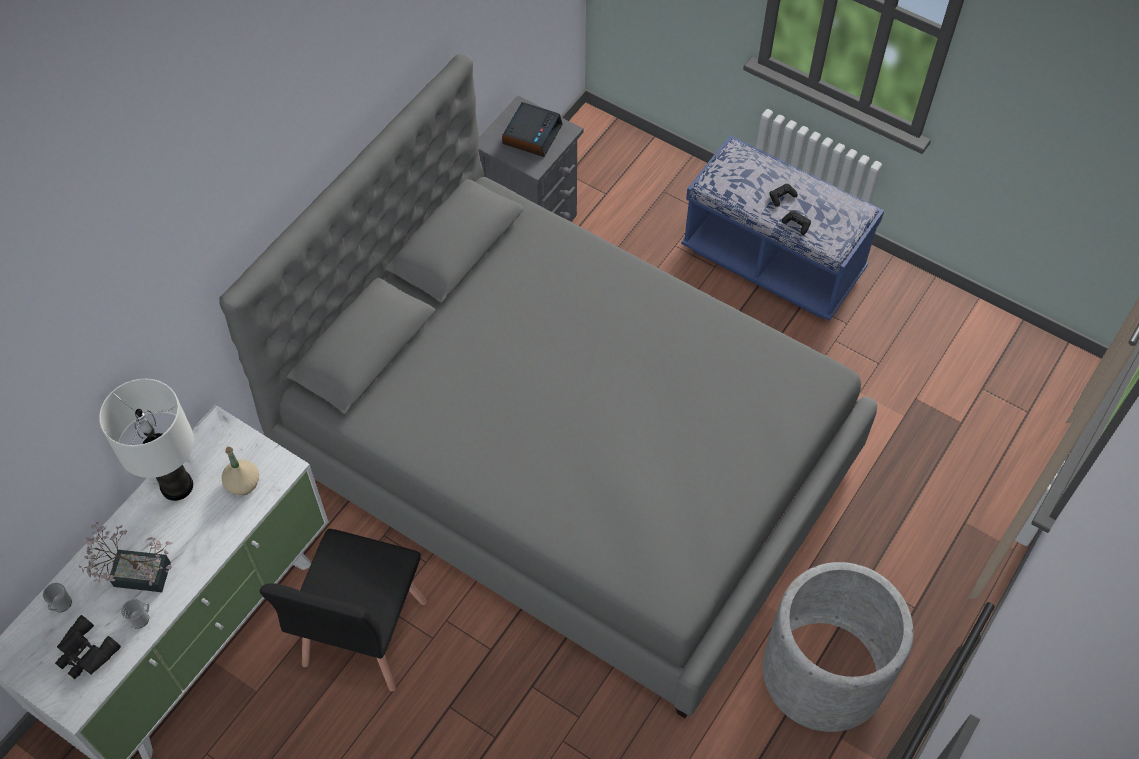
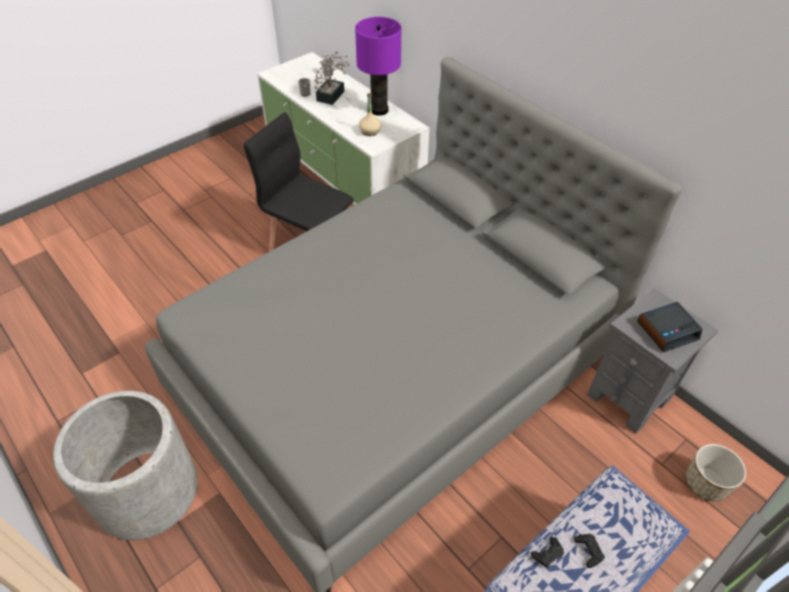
camera: 105 degrees right, 10 degrees down
black binoculars [55,615,121,679] -> none
white table lamp [99,379,194,501] -> purple table lamp [355,17,402,116]
alarm clock [502,102,563,157] -> alarm clock turned 60 degrees counterclockwise [637,302,703,352]
none -> planter [686,444,746,502]

